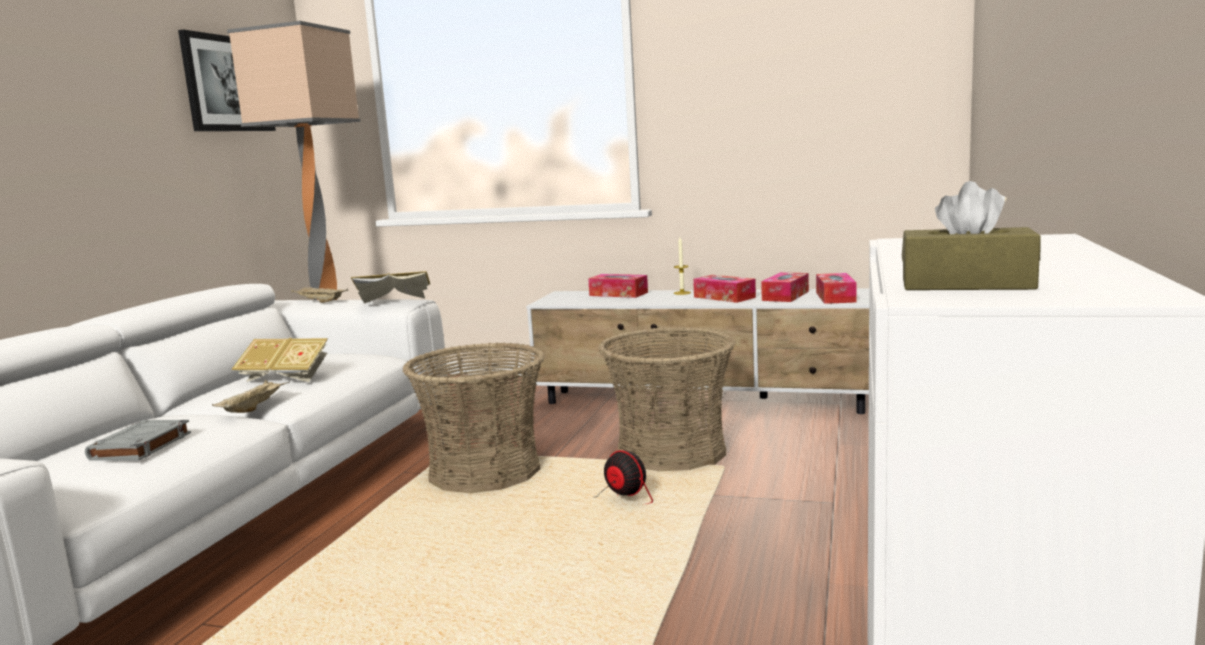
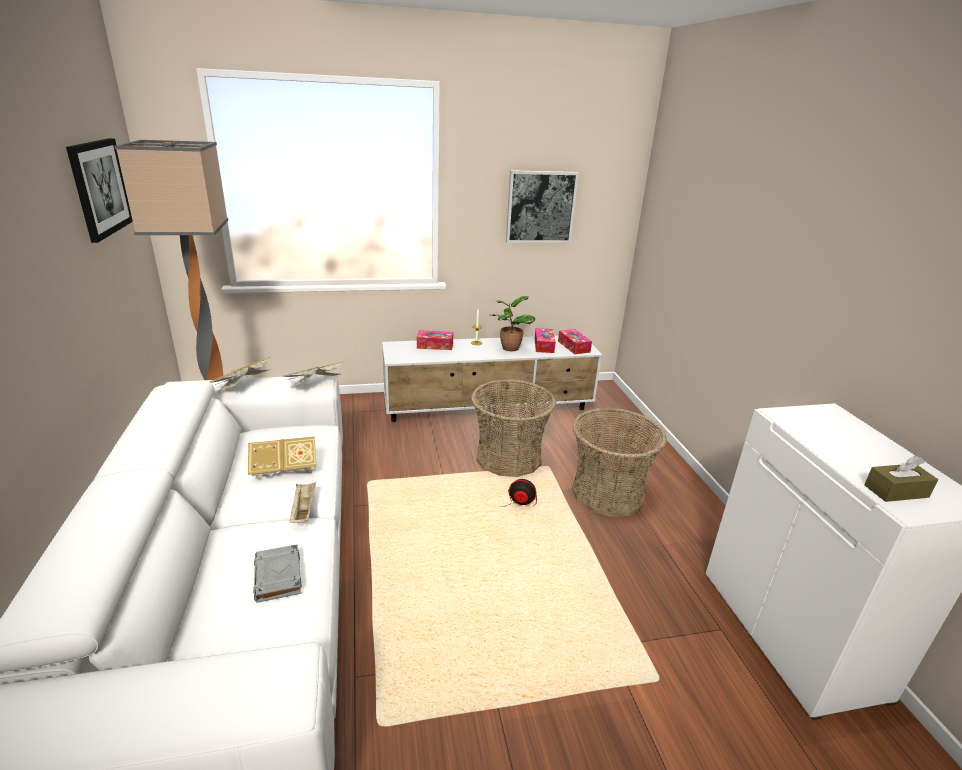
camera: 30 degrees left, 15 degrees up
beige tray [291,287,348,303] -> book [209,357,272,391]
basket [403,342,545,493] -> basket moved to [572,407,667,517]
tissue box [693,275,756,303] -> potted plant [489,296,535,351]
none -> picture [506,170,579,243]

